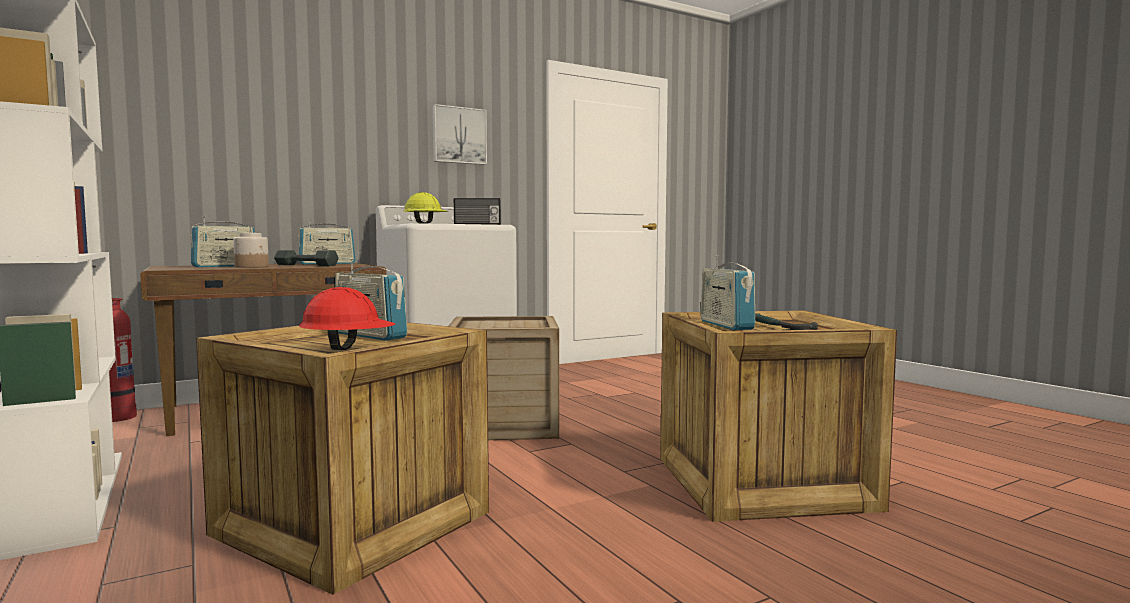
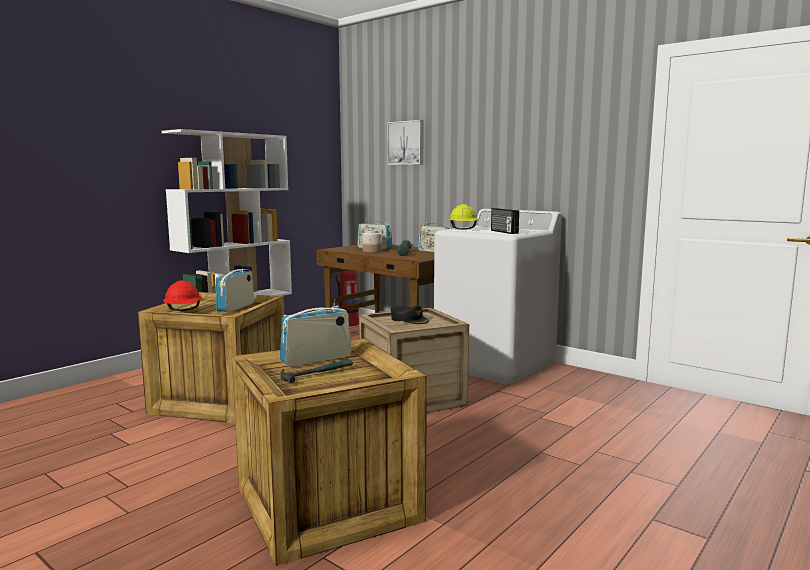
camera: 70 degrees right, 5 degrees up
picture [432,104,487,165] -> picture moved to [388,120,424,165]
none -> black cap [391,305,429,324]

